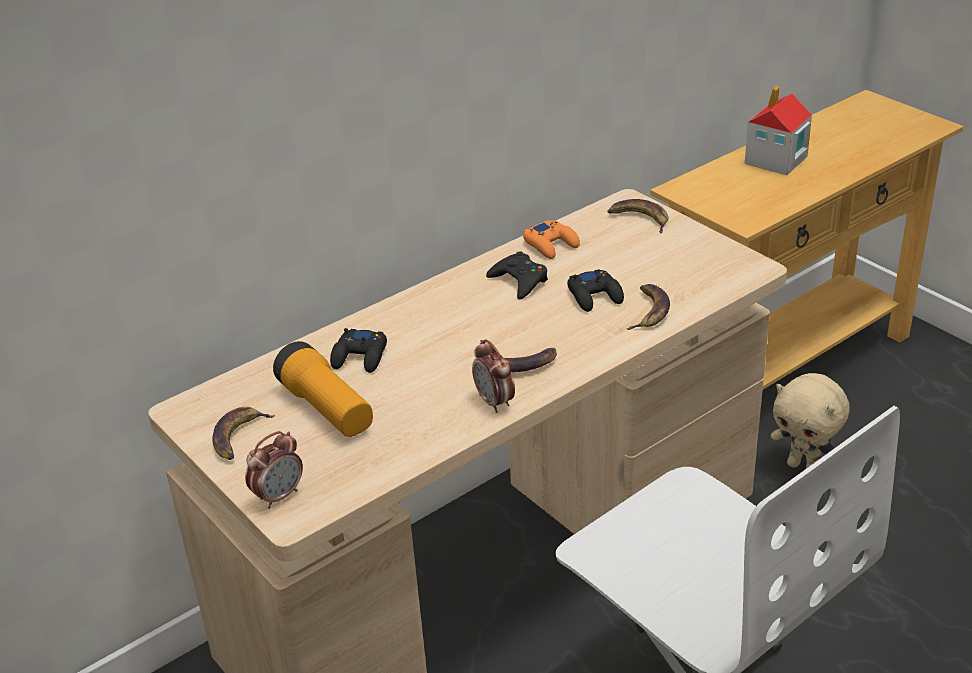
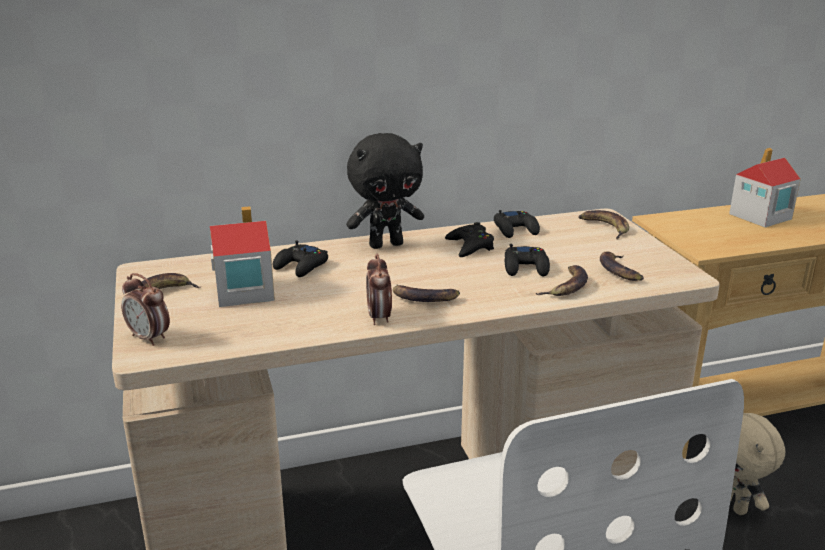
camera: 20 degrees right, 10 degrees down
alarm clock [245,431,303,509] -> alarm clock turned 60 degrees clockwise [121,273,170,346]
flashlight [273,341,373,437] -> toy house [210,206,275,307]
orange game controller [523,220,580,259] -> black game controller [494,210,540,238]
none -> black plush toy [346,133,424,249]
none -> banana [600,251,644,281]

